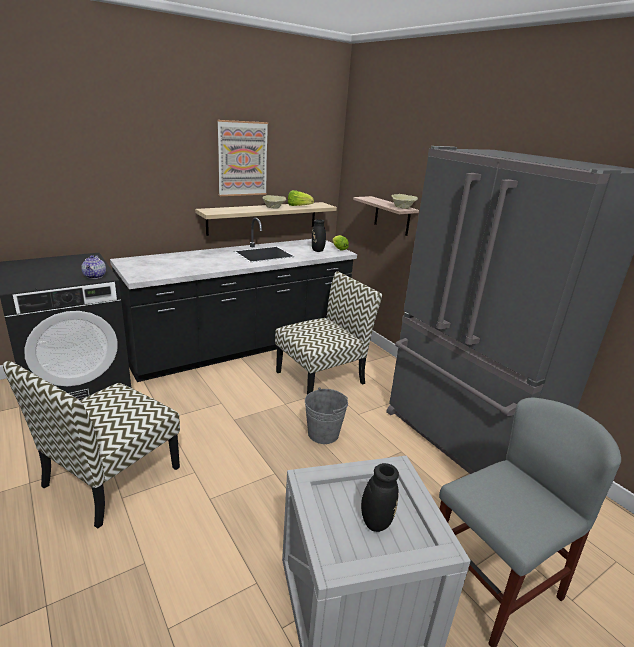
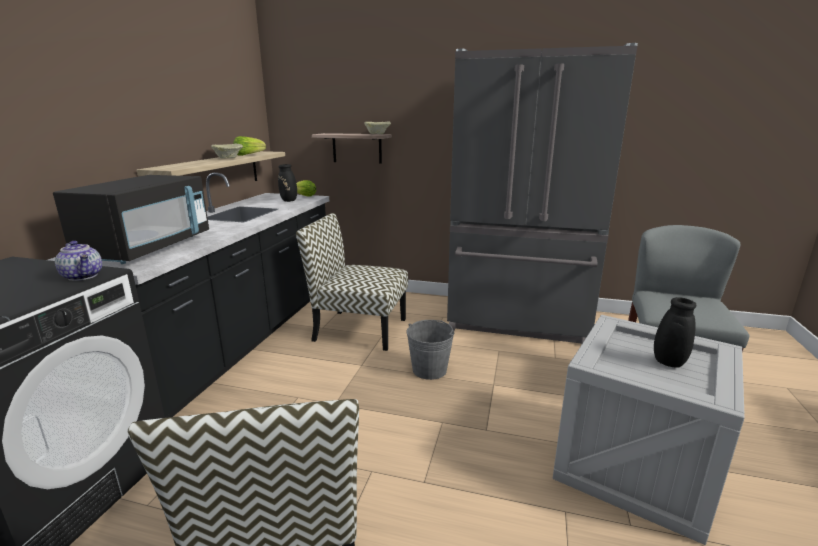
camera: 40 degrees left, 5 degrees down
picture [217,120,268,196] -> none
chair [275,271,382,395] -> chair turned 90 degrees counterclockwise [296,213,408,351]
none -> black microwave [53,175,209,264]

